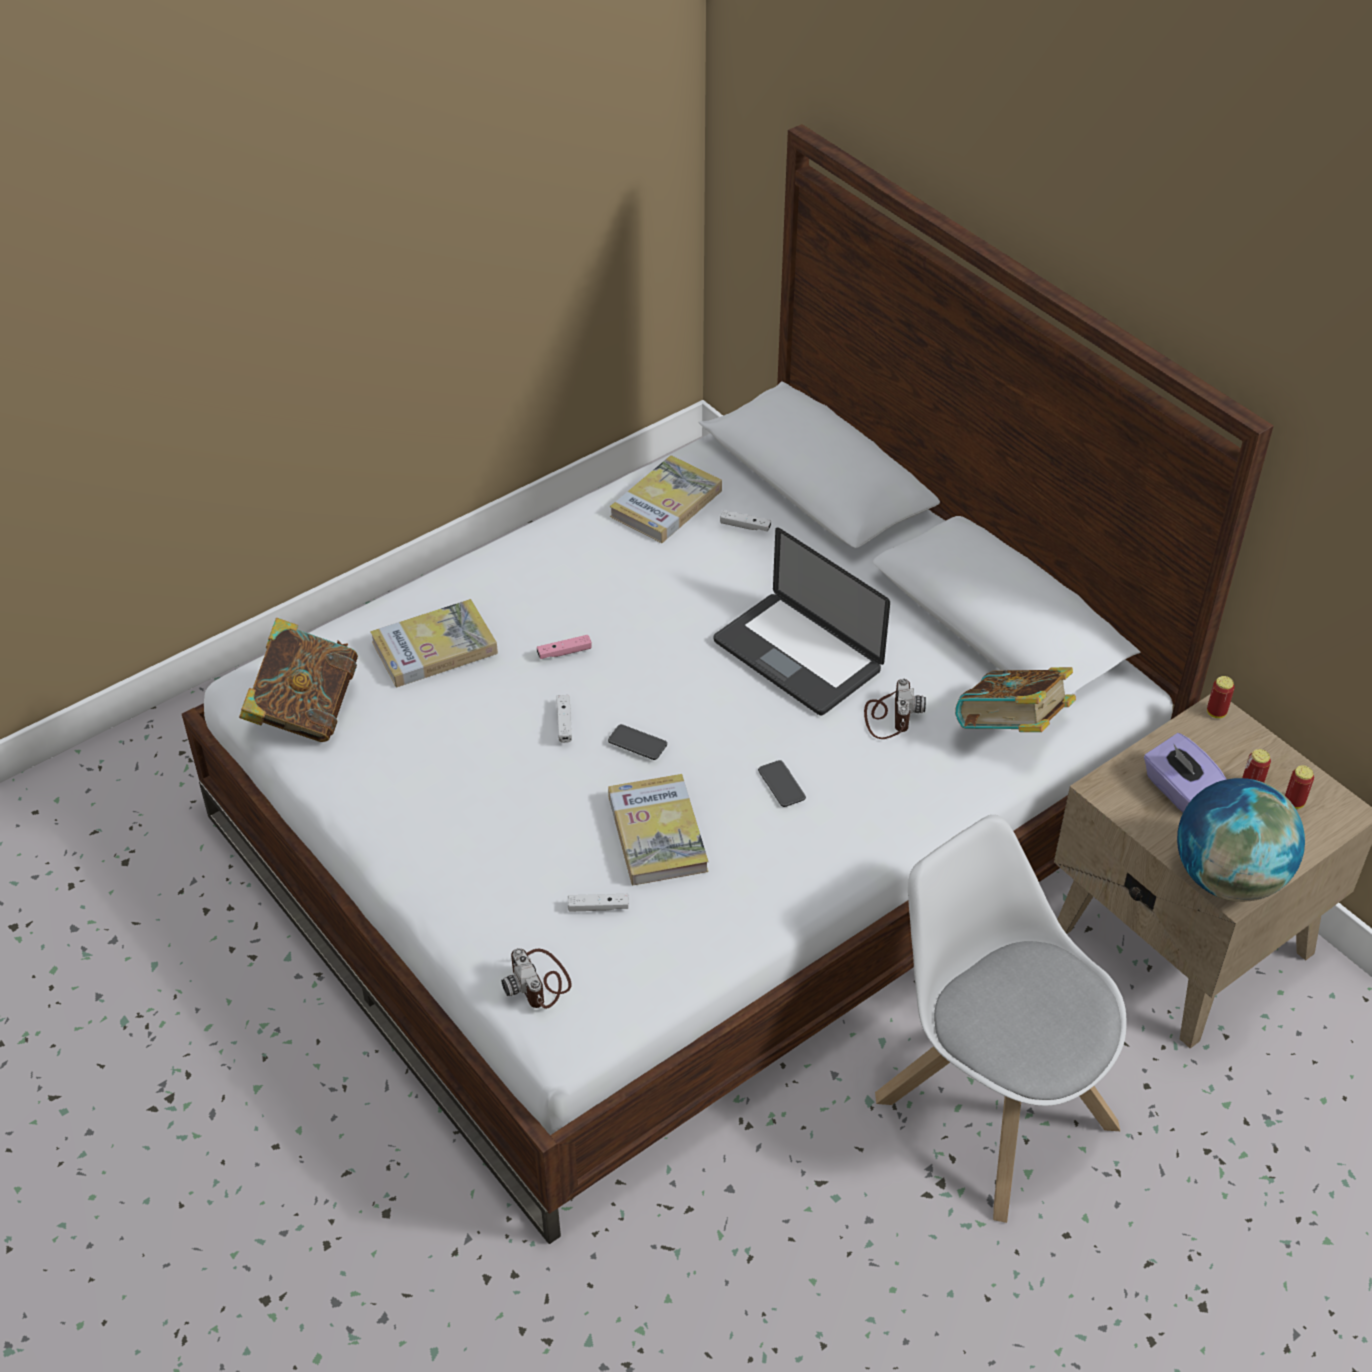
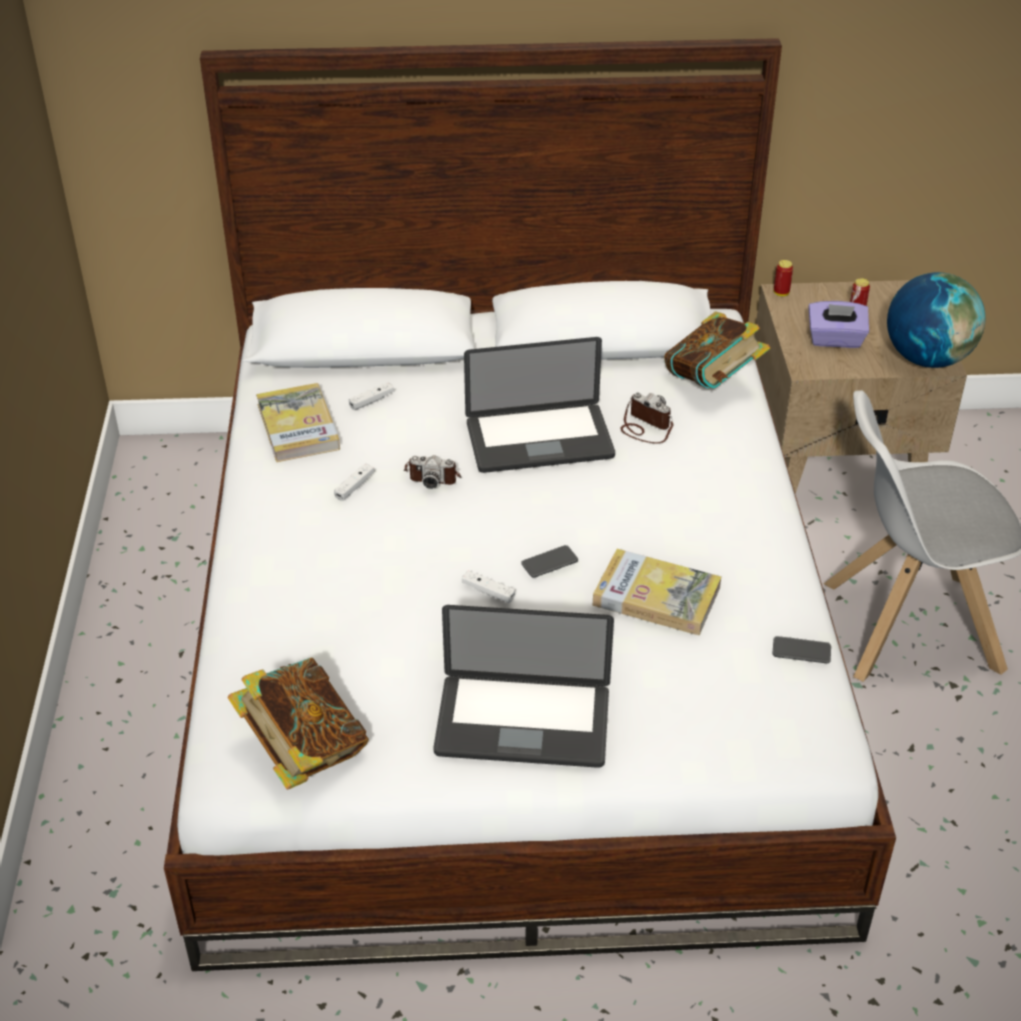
camera: 55 degrees left, 5 degrees down
book [370,599,498,687] -> none
camera [502,948,572,1009] -> camera moved to [404,455,461,489]
pink game controller [537,635,592,659] -> none
white game controller [568,894,629,912] -> white game controller moved to [334,463,375,501]
phone [758,760,806,807] -> phone moved to [773,636,831,663]
can [1285,765,1314,809] -> none
none -> laptop [433,605,614,768]

